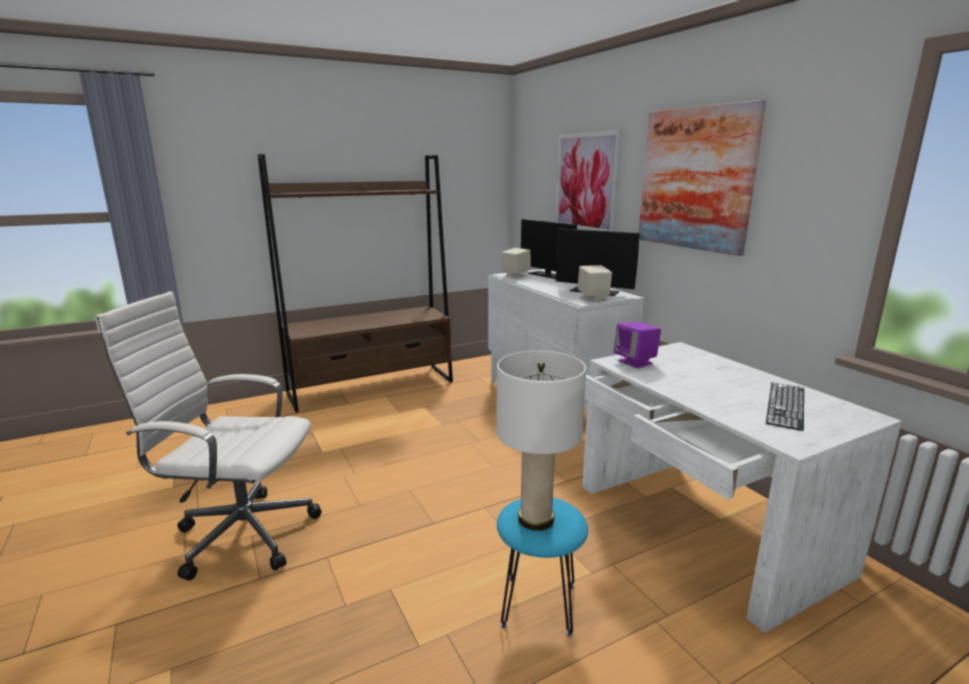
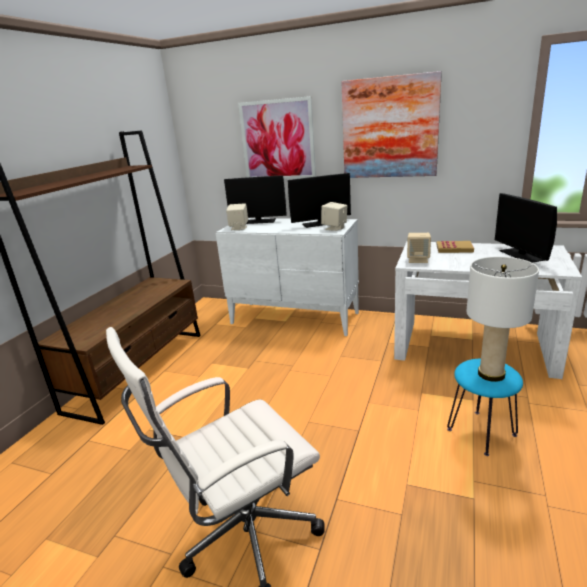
camera: 40 degrees left, 5 degrees up
purple speaker [613,322,661,368] -> beige speaker [407,233,431,263]
keyboard [766,382,804,431] -> monitor [495,193,557,263]
none -> book [437,241,474,253]

